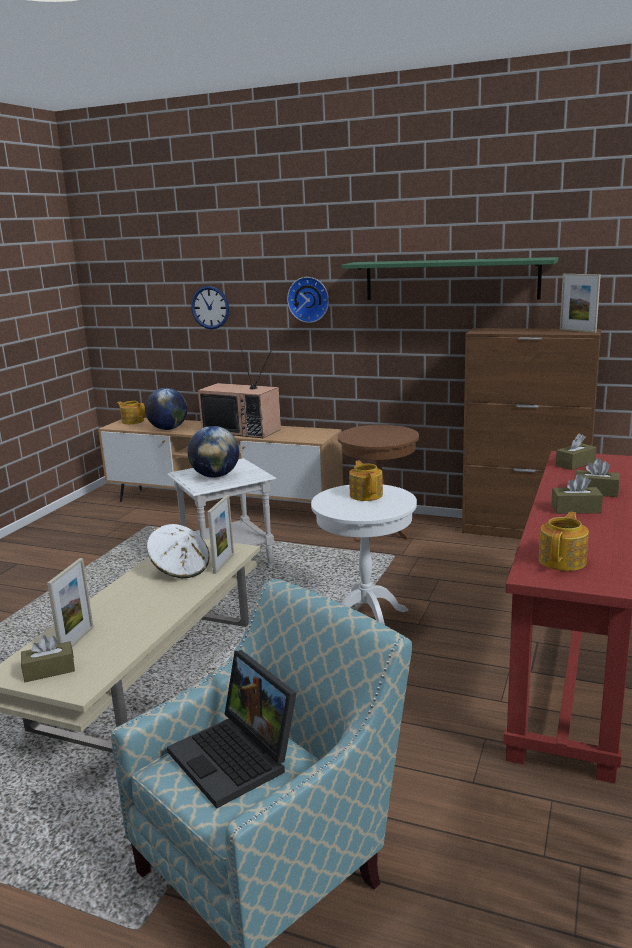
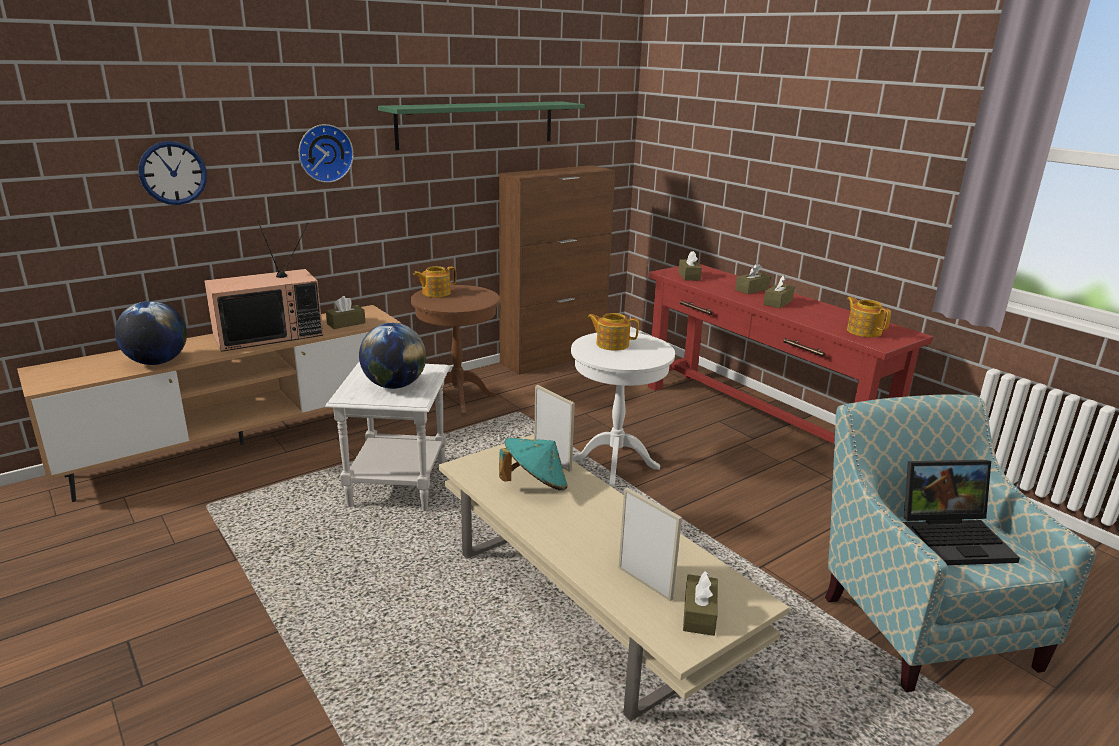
camera: 60 degrees left, 5 degrees up
teapot [117,401,145,424] -> teapot moved to [413,266,456,297]
white hat [147,524,209,578] -> turquoise hat [499,438,568,490]
picture frame [560,274,601,333] -> none
none -> brown tissue box [326,296,365,329]

